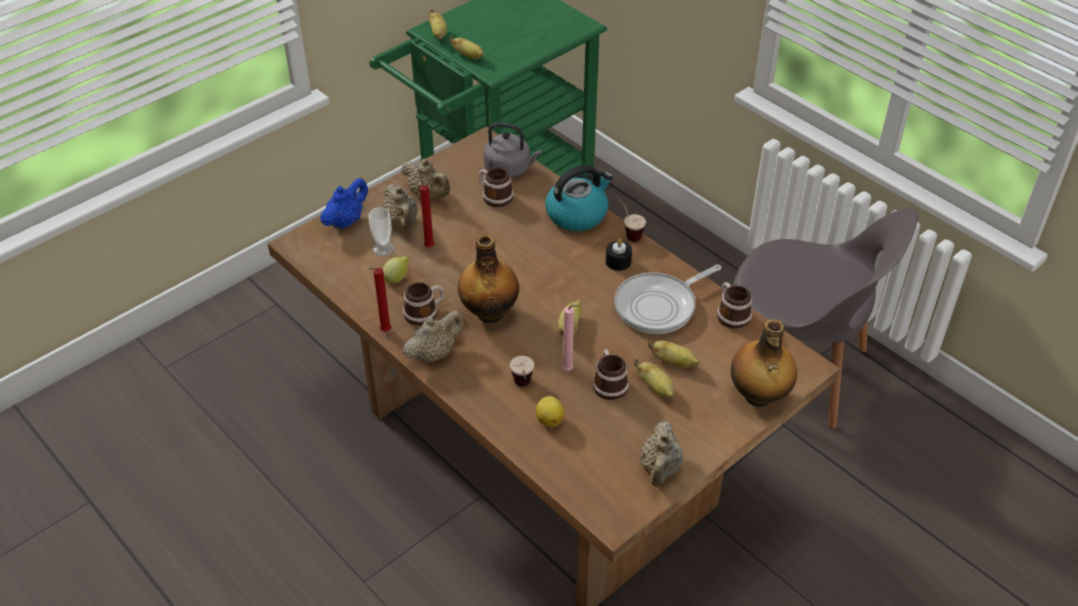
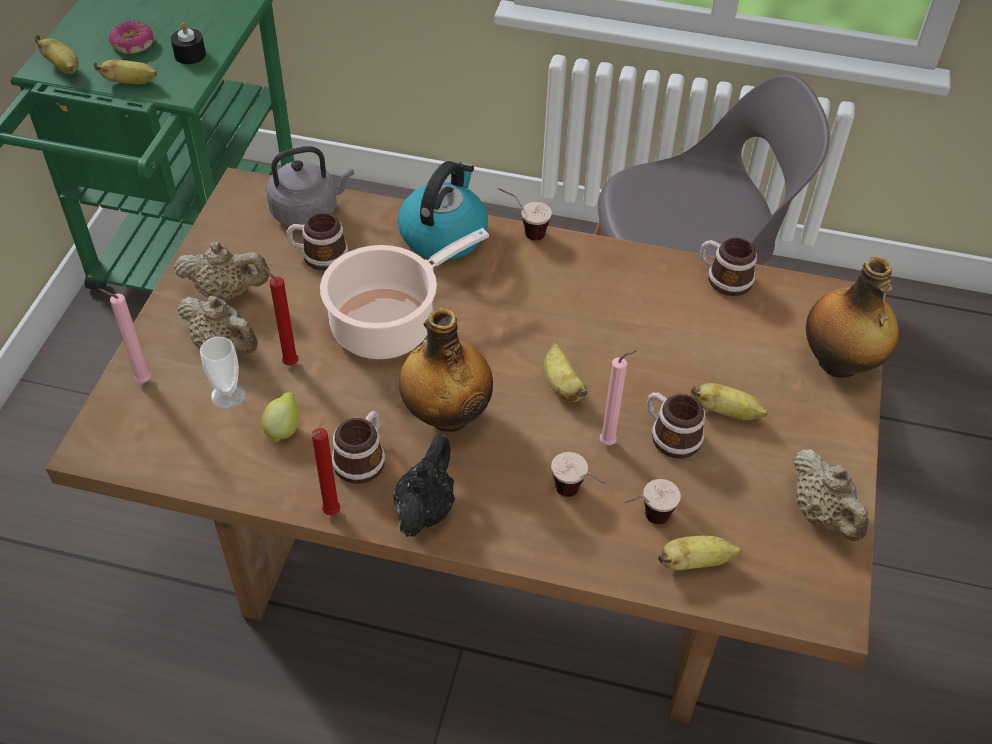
camera: 35 degrees left, 5 degrees up
blue teapot [320,178,368,229] -> pink candle [98,289,151,383]
beige teapot [403,310,465,363] -> black teapot [393,435,455,537]
lemon [536,396,564,427] -> cup [624,479,681,525]
black candle [606,239,632,271] -> black candle moved to [171,22,206,64]
frying pan [614,264,722,334] -> none
banana [648,340,699,368] -> banana moved to [658,535,742,570]
none -> donut [108,21,154,54]
none -> cooking pot [320,228,489,359]

